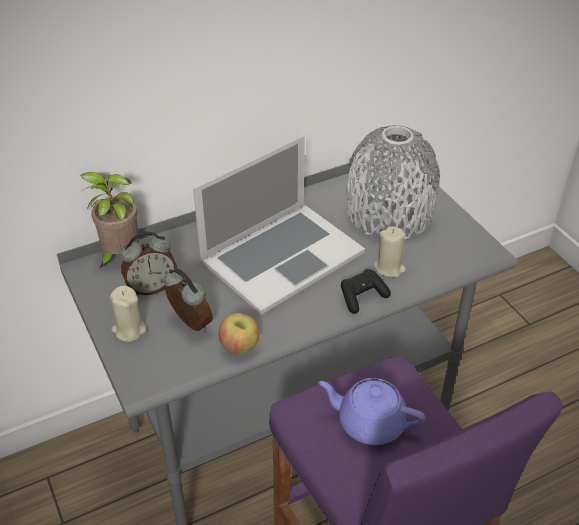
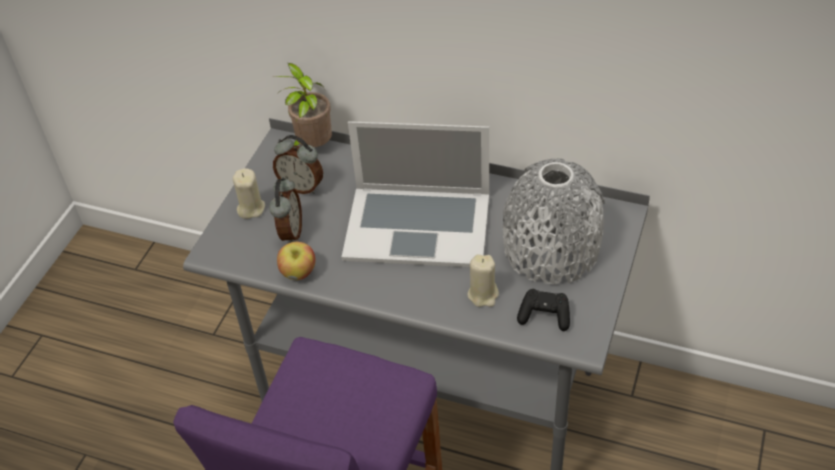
camera: 50 degrees right, 5 degrees up
purple teapot [318,378,425,445] -> none
black game controller [341,269,391,314] -> black game controller moved to [517,289,570,331]

